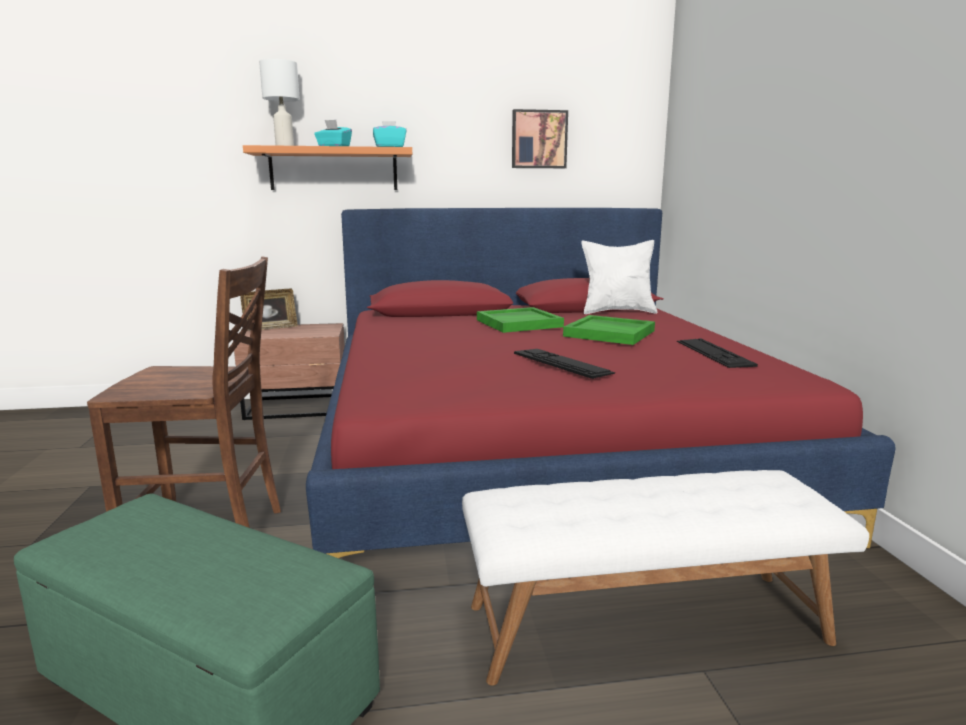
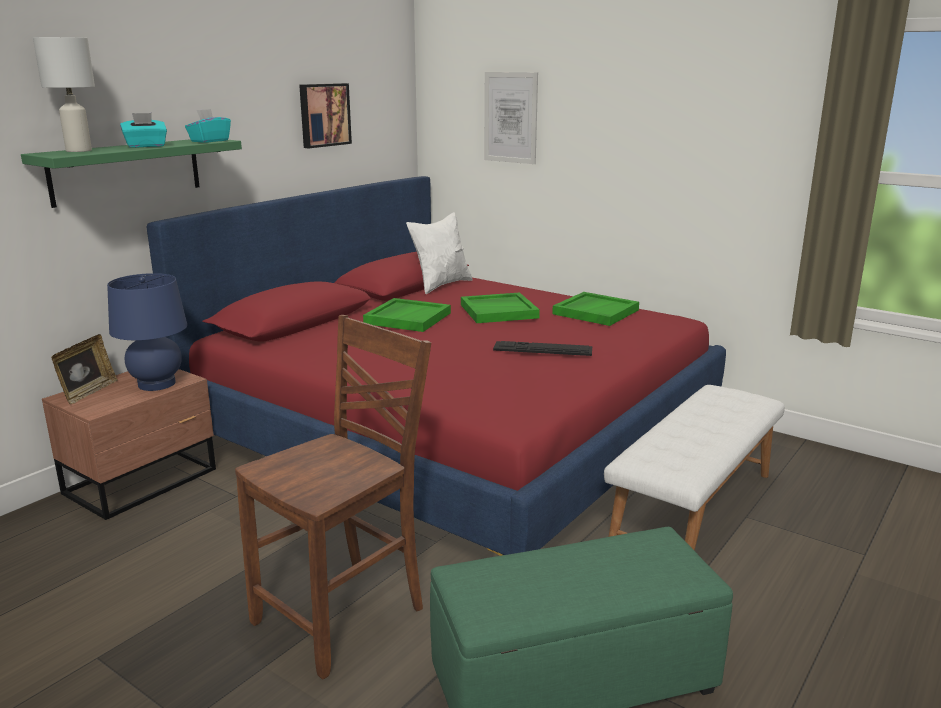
camera: 45 degrees left, 5 degrees up
orange shelf [243,145,412,190] -> green shelf [21,139,242,208]
keyboard [677,338,758,368] -> green tray [552,292,639,326]
none -> blue table lamp [107,273,187,391]
none -> picture [484,72,538,164]

